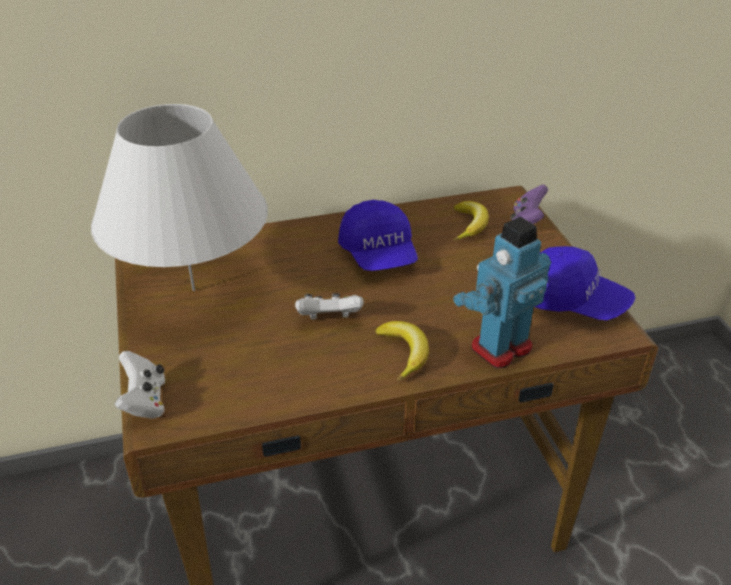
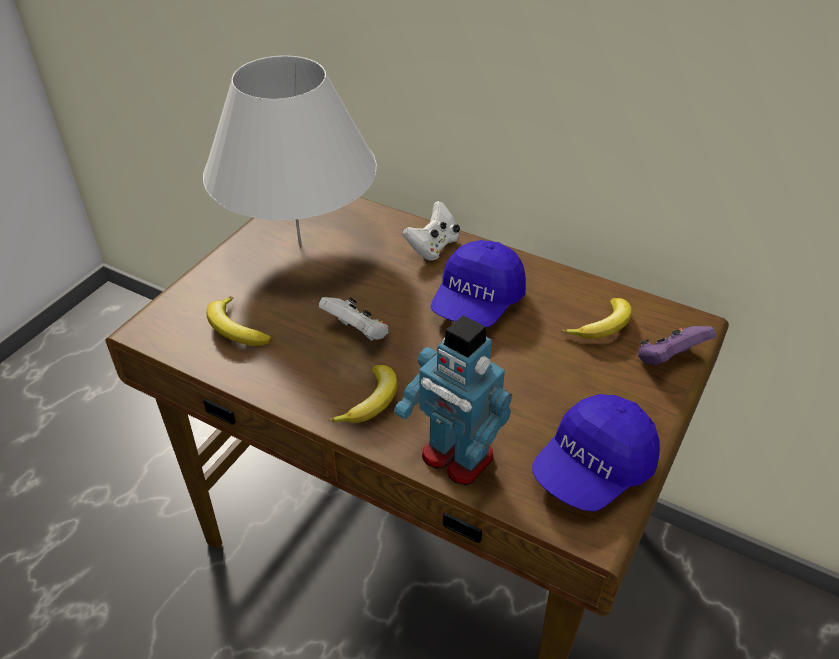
camera: 45 degrees right, 5 degrees up
white game controller [115,351,165,419] -> white game controller moved to [402,201,460,261]
toy robot [453,217,551,368] -> toy robot turned 150 degrees counterclockwise [394,315,512,485]
blue cap [535,246,635,320] -> blue cap turned 60 degrees clockwise [532,394,660,512]
none -> banana [207,296,272,346]

